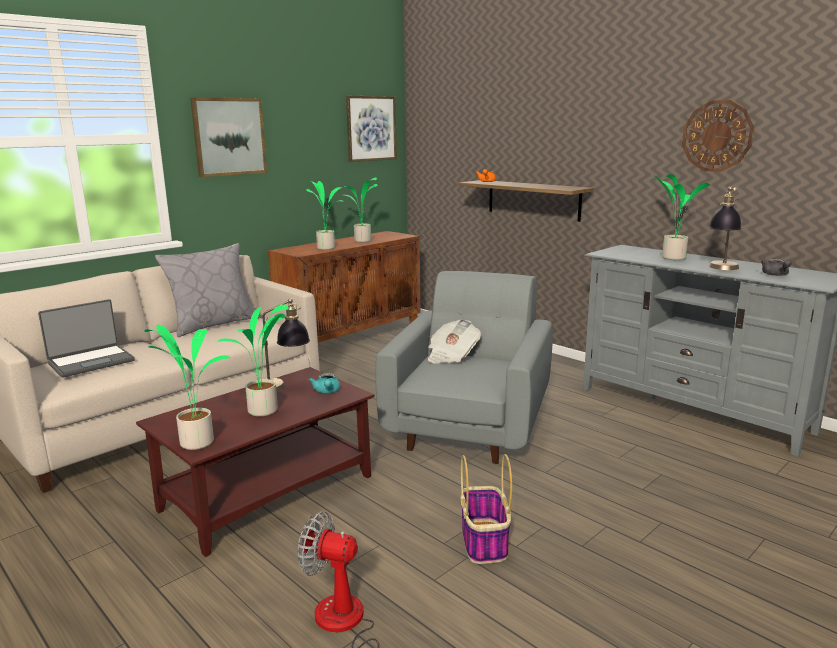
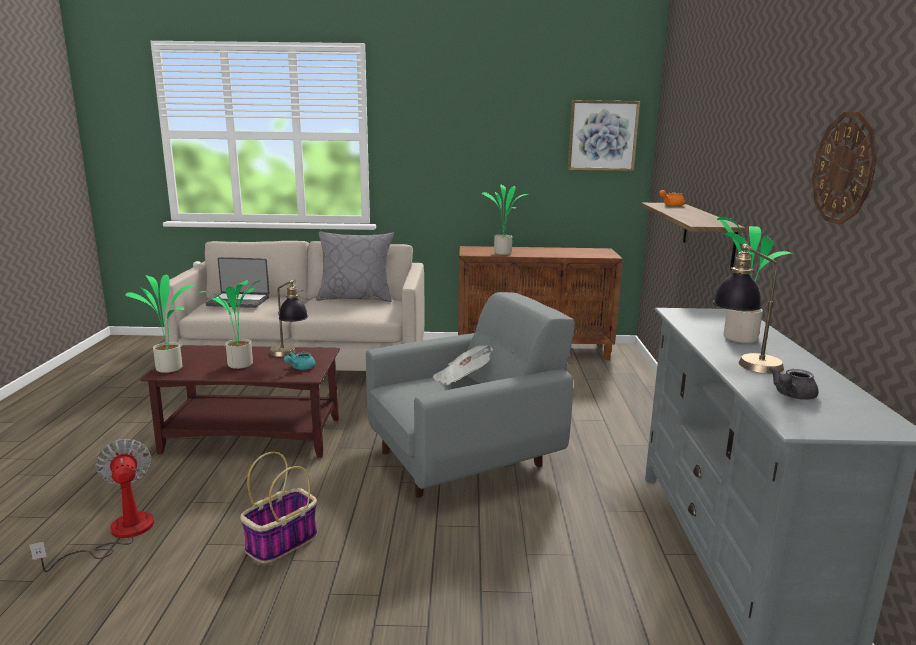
camera: 45 degrees right, 0 degrees up
picture [190,97,267,177] -> none
potted plant [344,178,378,242] -> none

